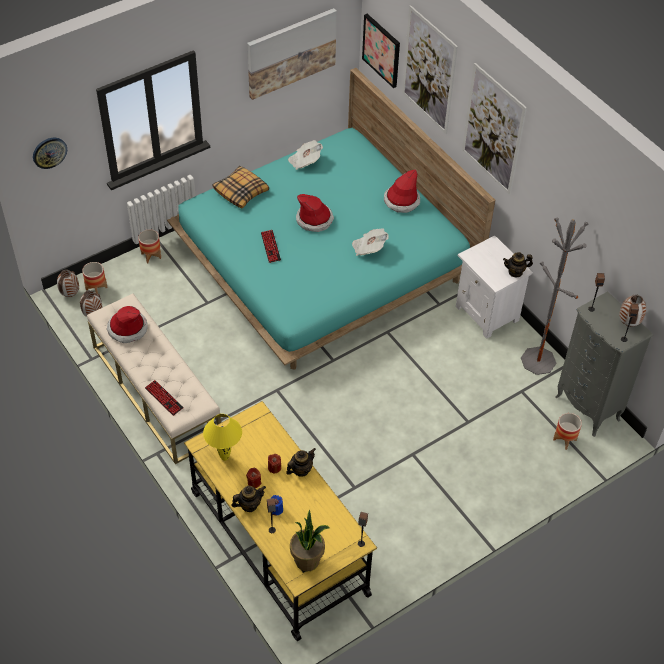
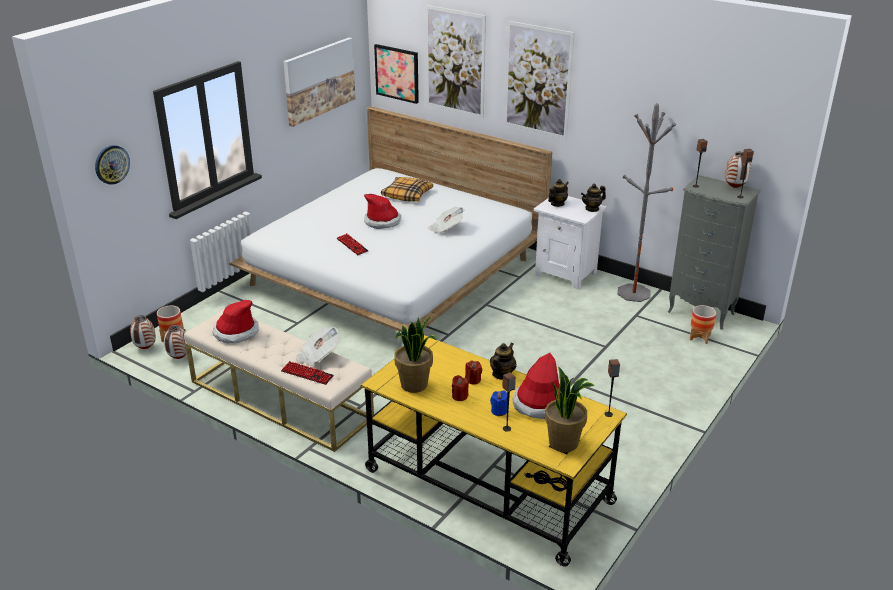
camera: 20 degrees left, 20 degrees down
planter [138,229,161,263] -> none
turquoise bed [167,68,495,370] -> white bed [229,107,552,334]
yellow table lamp [203,414,242,461] -> potted plant [394,317,437,393]
pillow [213,166,269,208] -> pillow moved to [381,177,433,202]
teapot [231,486,266,512] -> teapot moved to [548,179,569,207]
newspaper [288,140,323,170] -> newspaper moved to [296,327,339,366]
hat [384,169,420,213] -> hat moved to [512,353,559,419]

